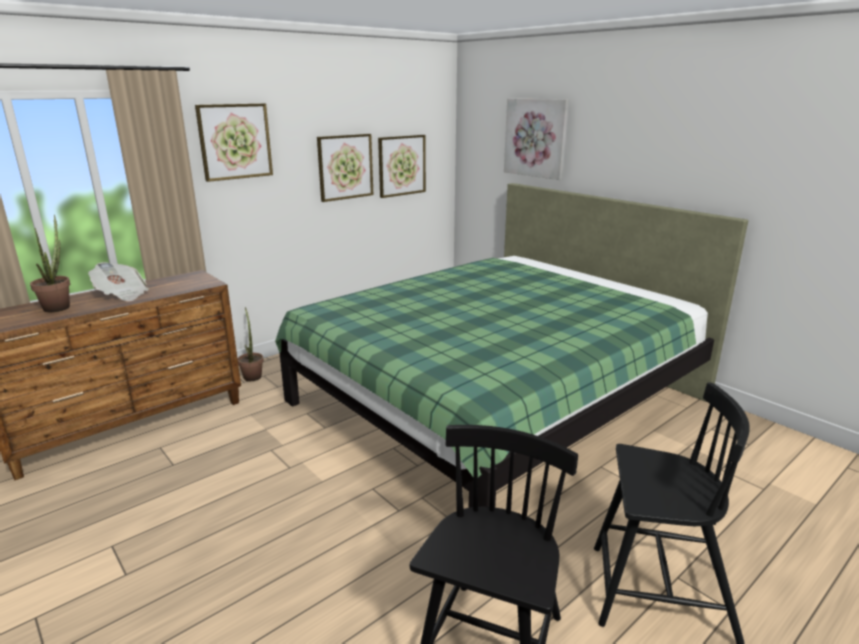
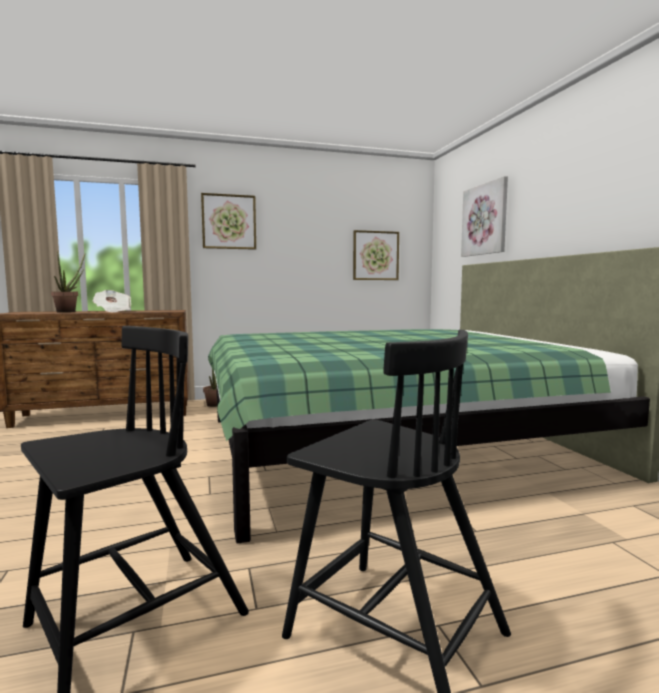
camera: 25 degrees right, 15 degrees down
picture [317,134,373,202] -> none

